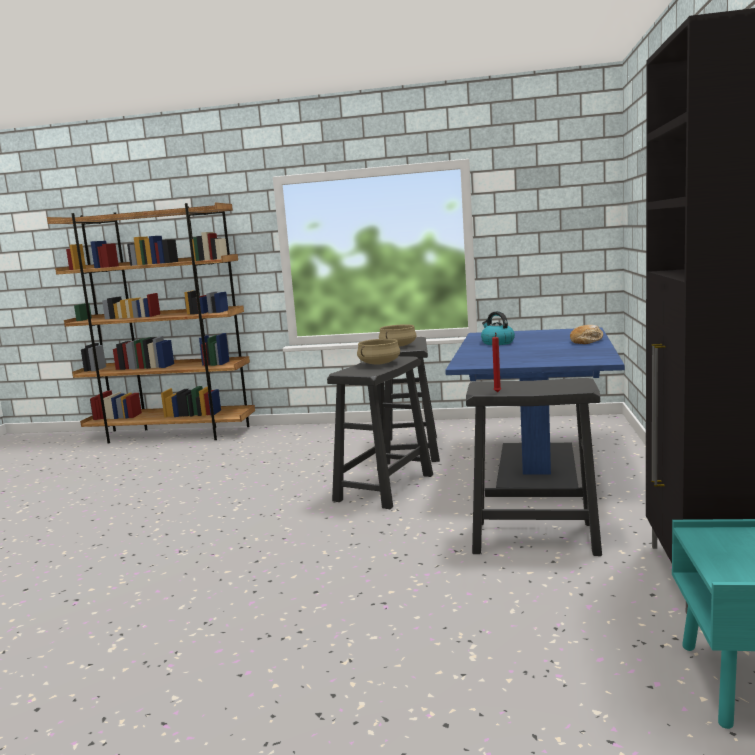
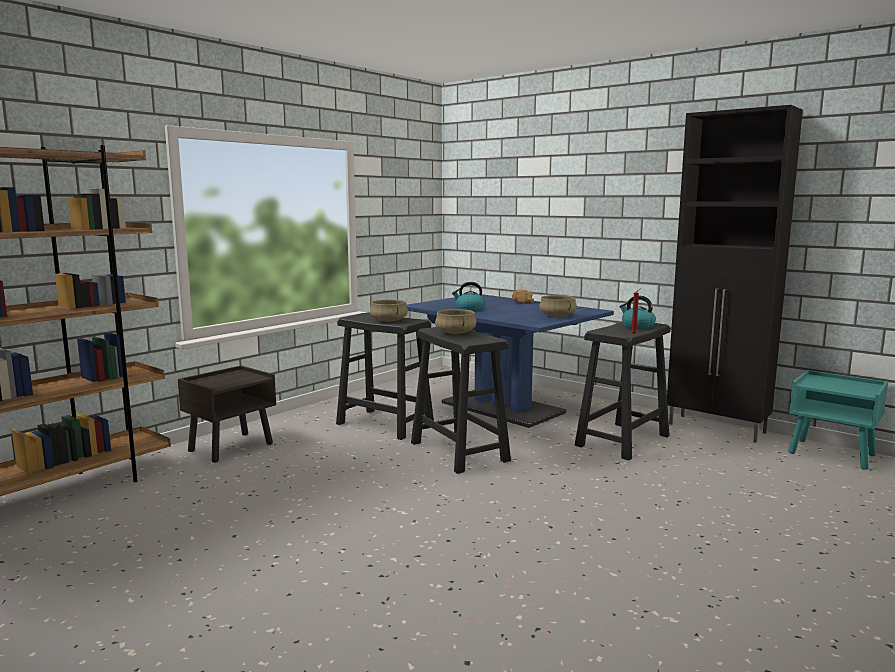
camera: 60 degrees left, 0 degrees up
none -> brown nightstand [178,366,276,463]
none -> beige cooking pot [539,295,577,317]
none -> kettle [619,296,656,329]

